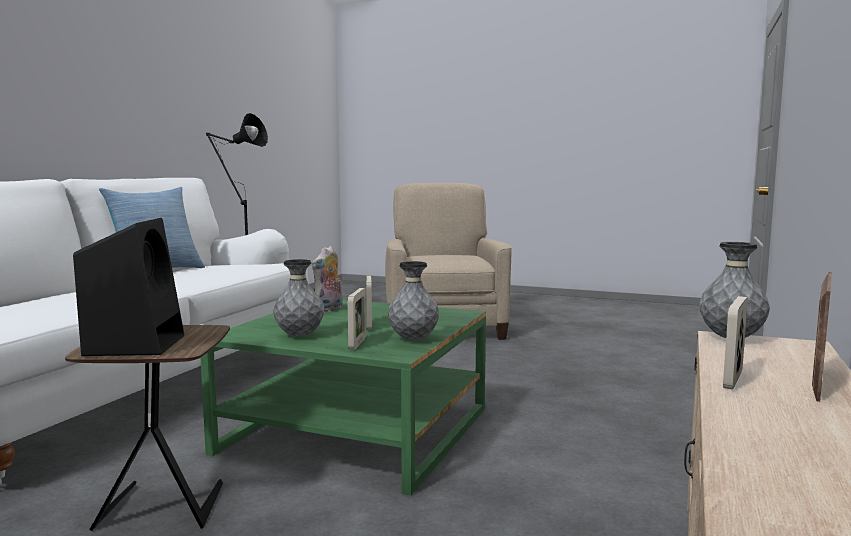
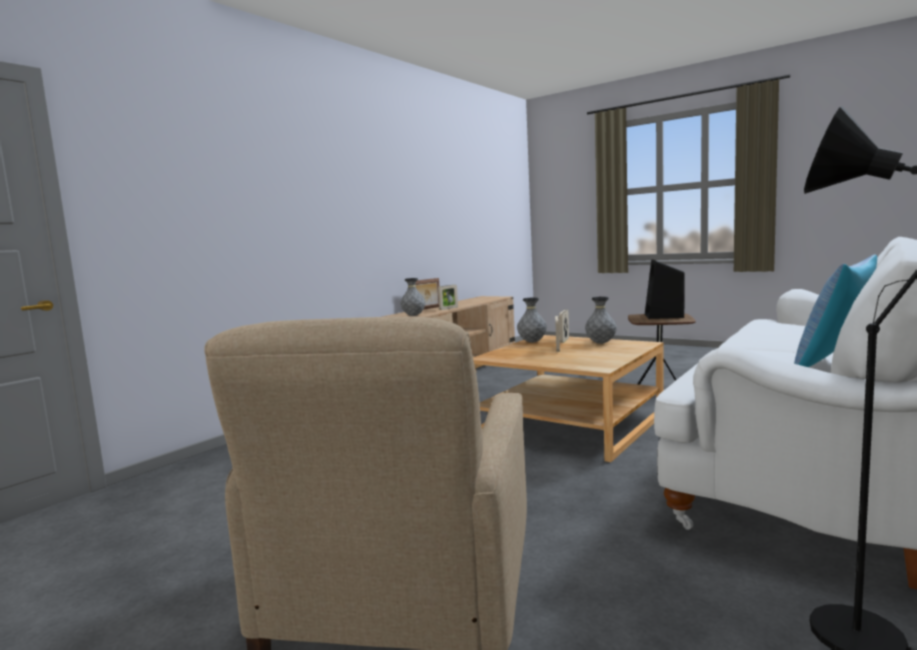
camera: 165 degrees left, 0 degrees up
green coffee table [201,300,486,495] -> beige coffee table [473,335,664,462]
plush toy [312,246,343,312] -> none

